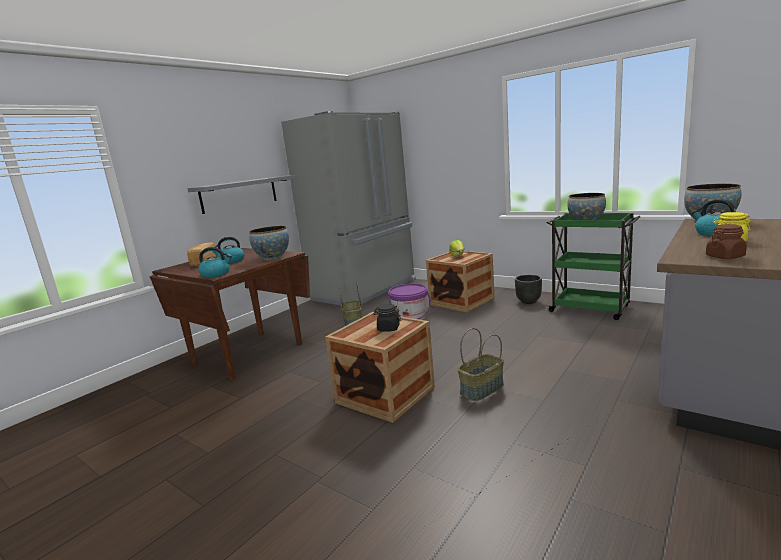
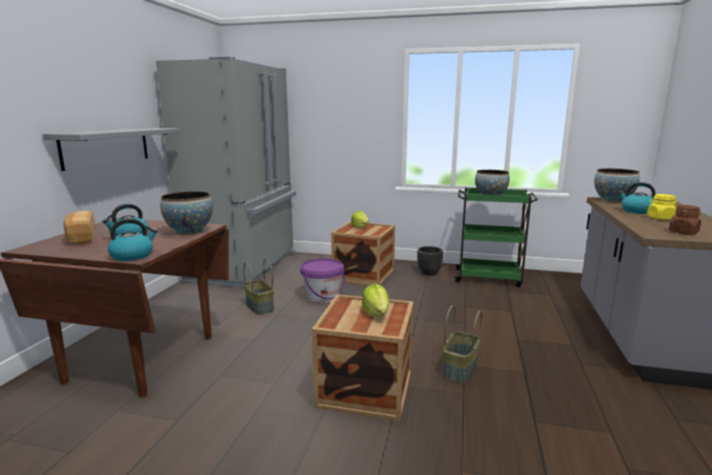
camera: 25 degrees left, 0 degrees up
black jar [374,304,401,332] -> lettuce [362,284,389,317]

